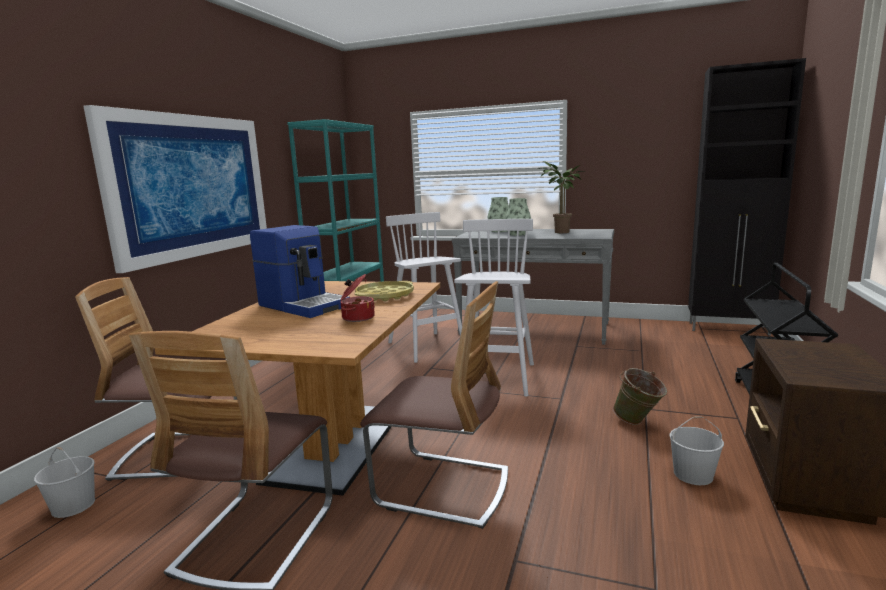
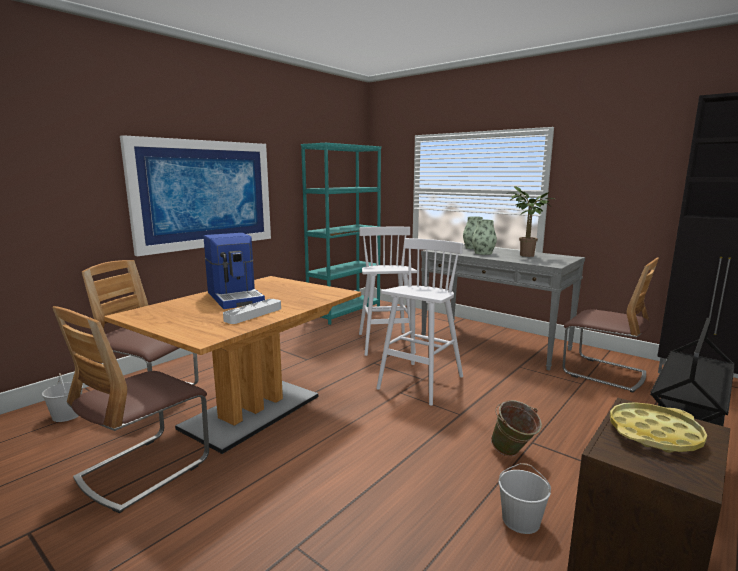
camera: 20 degrees right, 0 degrees up
cooking pot [340,274,375,322] -> grey tray [223,299,281,324]
yellow tray [354,281,414,301] -> yellow tray moved to [610,402,707,453]
chair [360,281,508,529] -> chair moved to [563,257,659,393]

